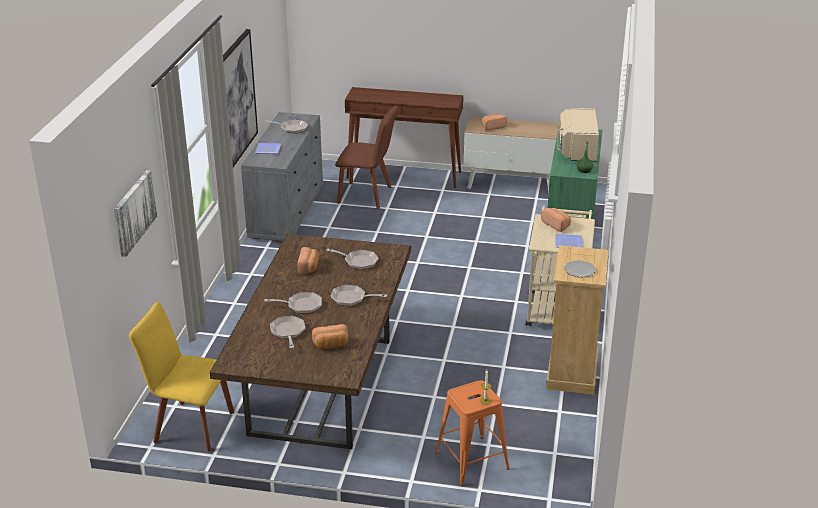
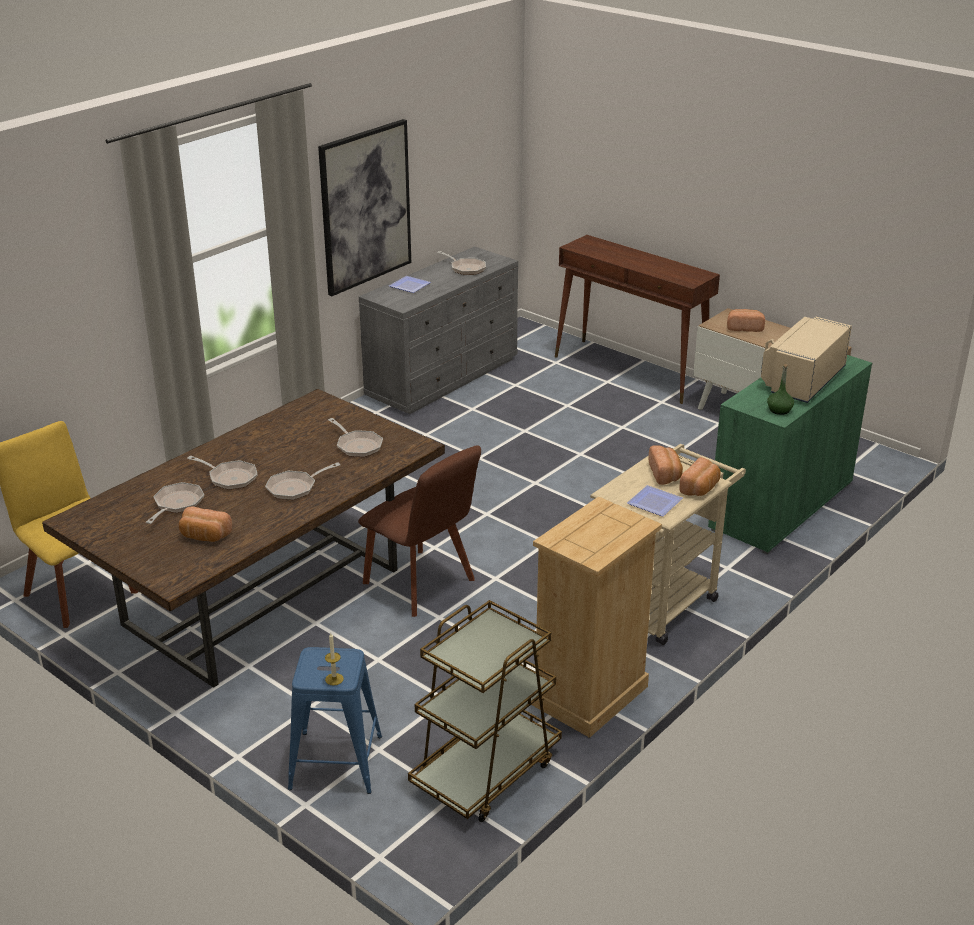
camera: 30 degrees right, 0 degrees up
picture [114,170,157,257] -> none
bread [297,247,319,274] -> bread moved to [679,457,721,496]
frying pan [331,285,387,306] -> frying pan turned 75 degrees counterclockwise [265,462,340,500]
brown chair [335,105,398,209] -> brown chair moved to [358,445,481,617]
orange stool [435,380,510,486] -> blue stool [288,647,382,794]
plate [564,260,597,278] -> none
none -> brown cart [408,600,562,822]

